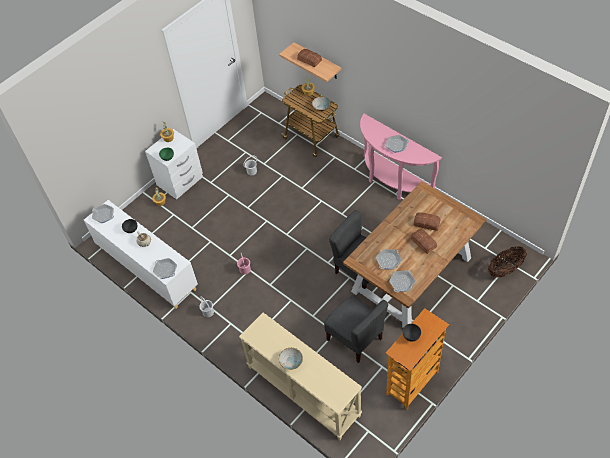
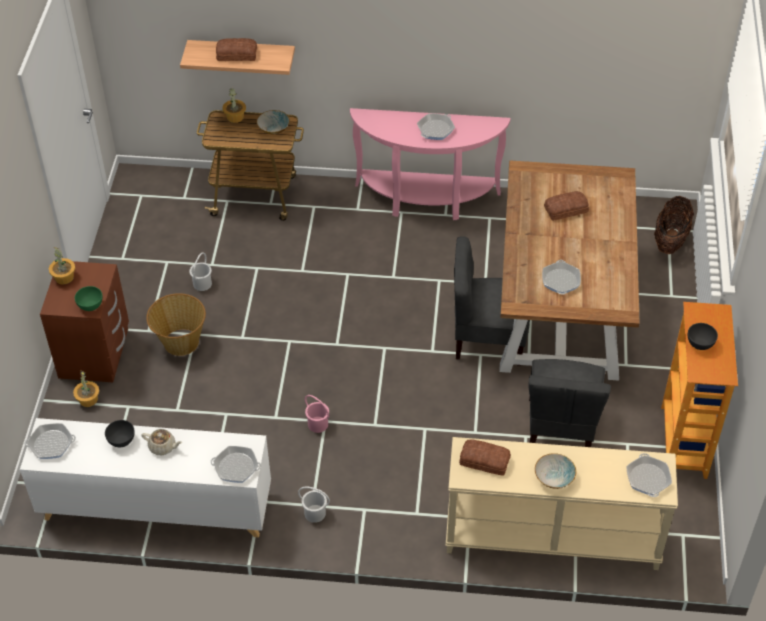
camera: 40 degrees left, 5 degrees down
white nightstand [145,129,203,199] -> brown nightstand [40,261,129,382]
grey chair [324,295,388,363] -> grey chair turned 90 degrees clockwise [529,359,611,447]
frying pan [389,270,415,292] -> frying pan moved to [626,453,672,497]
bread [410,229,437,254] -> bread moved to [459,440,511,475]
none -> basket [146,293,206,356]

